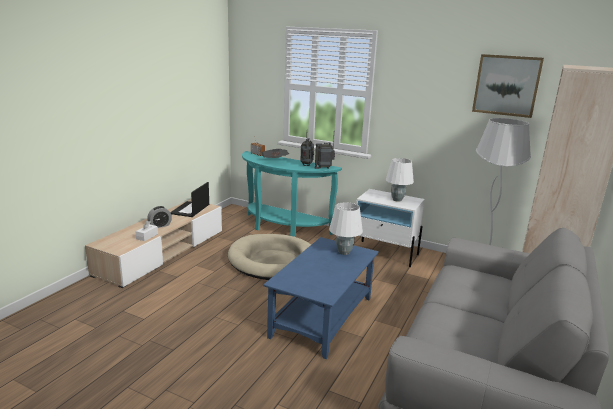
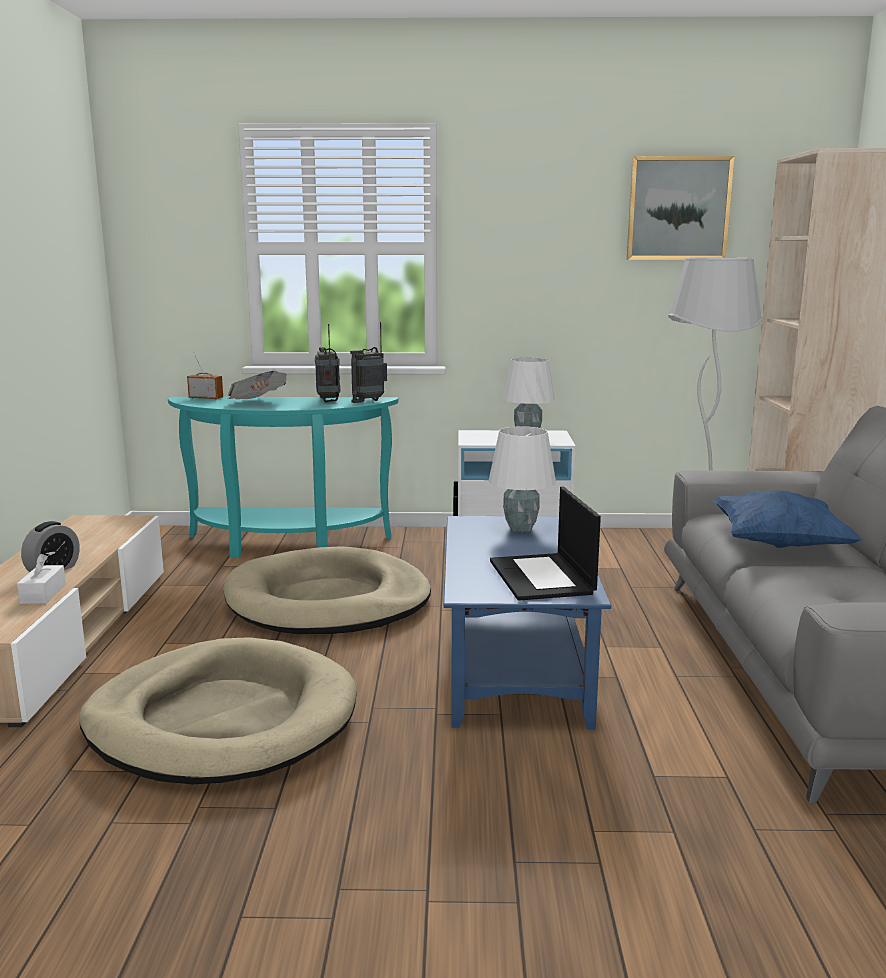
camera: 25 degrees left, 5 degrees down
laptop [170,182,209,217] -> laptop moved to [490,487,601,601]
none -> beige dog bed [79,637,357,784]
none -> blue pillow [713,490,863,548]

